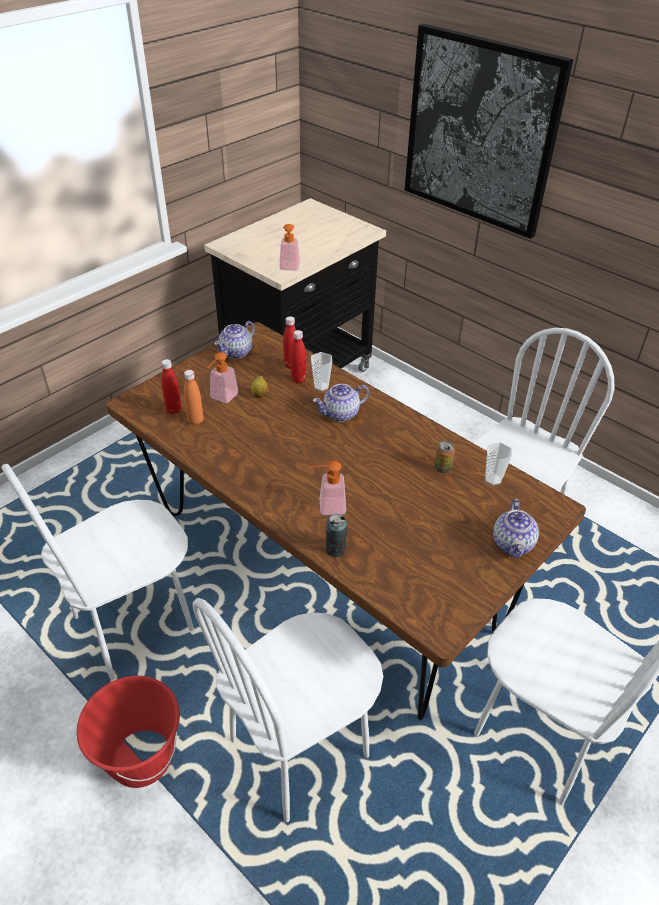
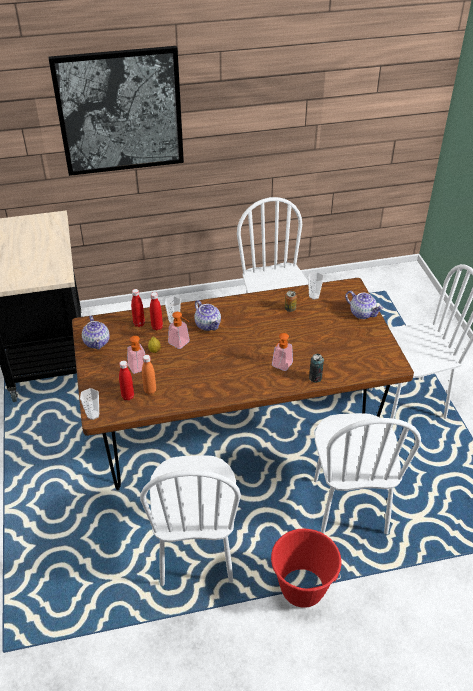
camera: 55 degrees left, 0 degrees up
soap dispenser [279,224,300,271] -> soap dispenser moved to [168,312,190,349]
teapot [313,384,370,422] -> teapot turned 45 degrees counterclockwise [194,300,221,331]
none -> cup [80,388,99,420]

